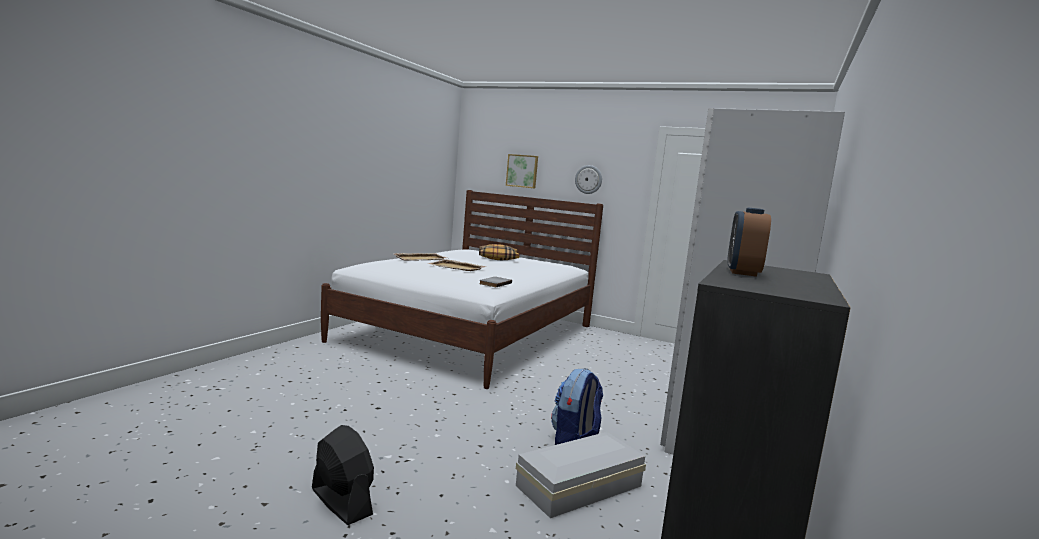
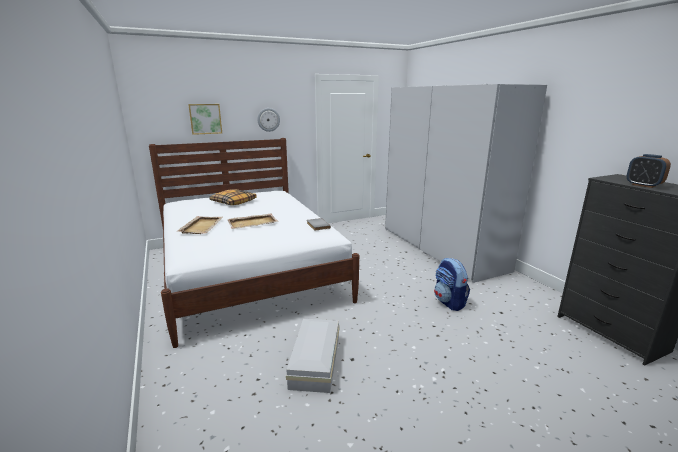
camera: 50 degrees left, 10 degrees up
black fan [312,425,374,525] -> none
white storage box [516,432,646,518] -> white storage box moved to [286,319,340,393]

